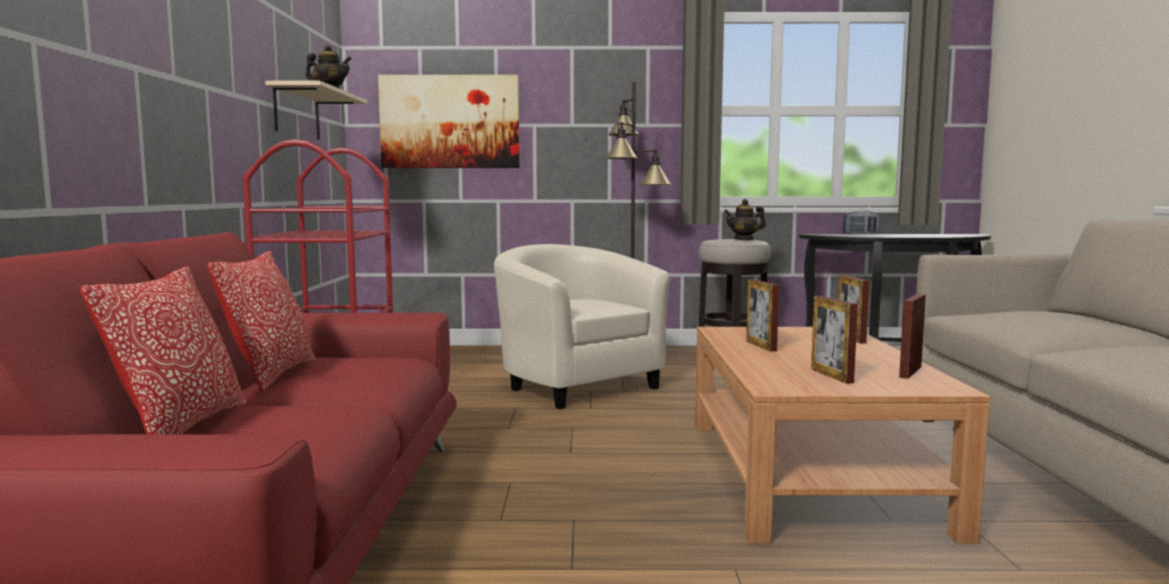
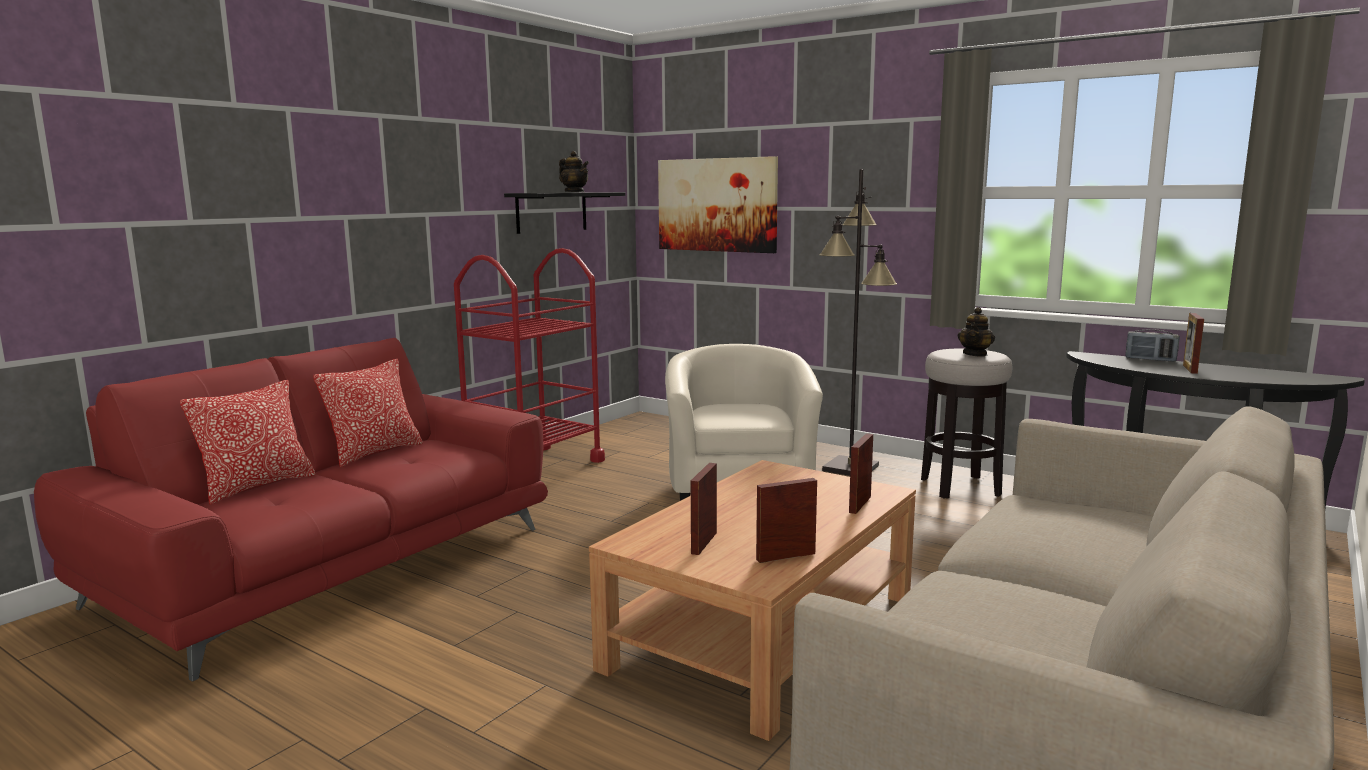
camera: 35 degrees right, 5 degrees up
beige shelf [265,81,367,140] -> black shelf [504,192,625,234]
teapot [724,199,766,240] -> teapot turned 90 degrees counterclockwise [958,307,995,357]
picture frame [746,279,779,352] -> picture frame moved to [1183,313,1204,374]

